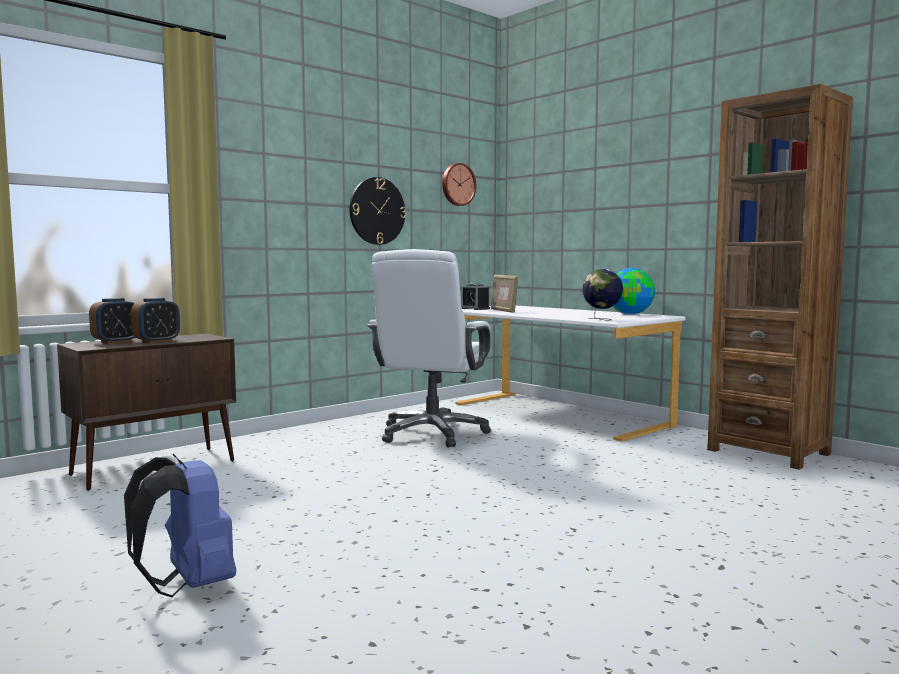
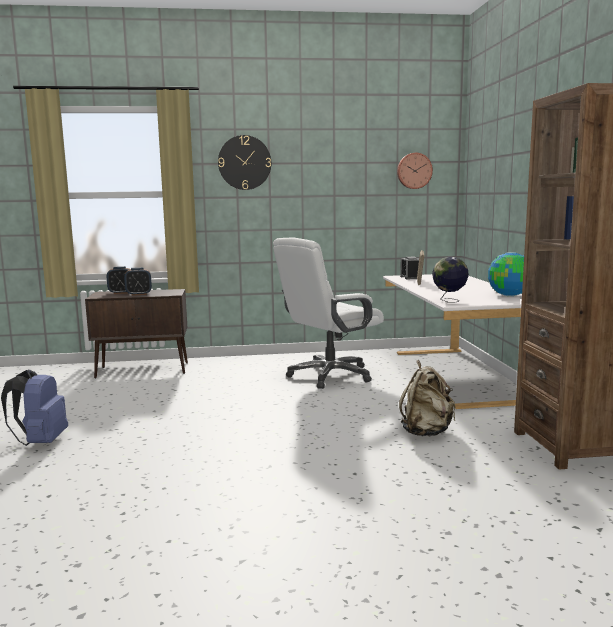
camera: 35 degrees right, 5 degrees up
wall clock [349,177,406,245] -> wall clock moved to [218,135,271,190]
none -> beige backpack [399,360,455,437]

